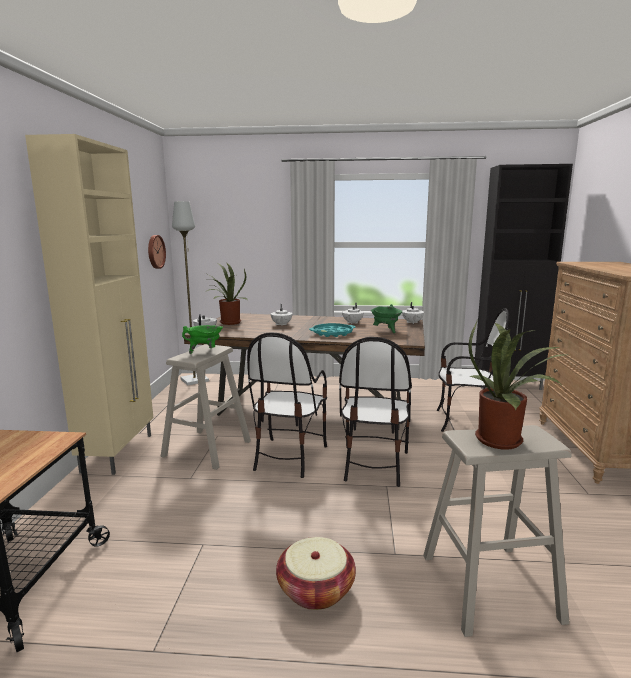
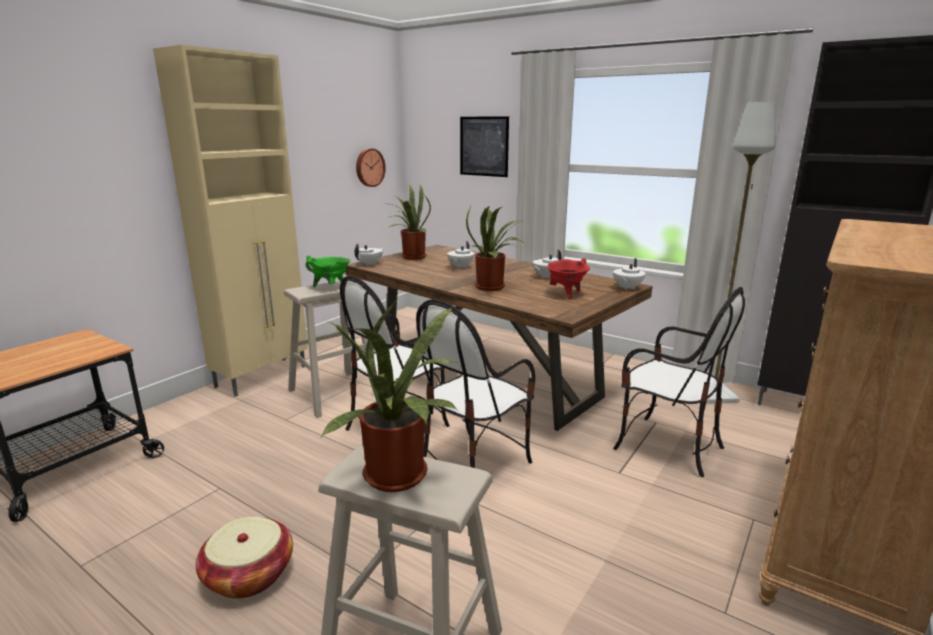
camera: 30 degrees right, 5 degrees up
grey floor lamp [172,201,209,385] -> grey floor lamp moved to [706,102,776,404]
turquoise tray [309,323,355,337] -> potted plant [466,206,526,291]
green cooking pot [371,304,402,333] -> red cooking pot [548,258,590,299]
none -> picture [460,116,509,177]

